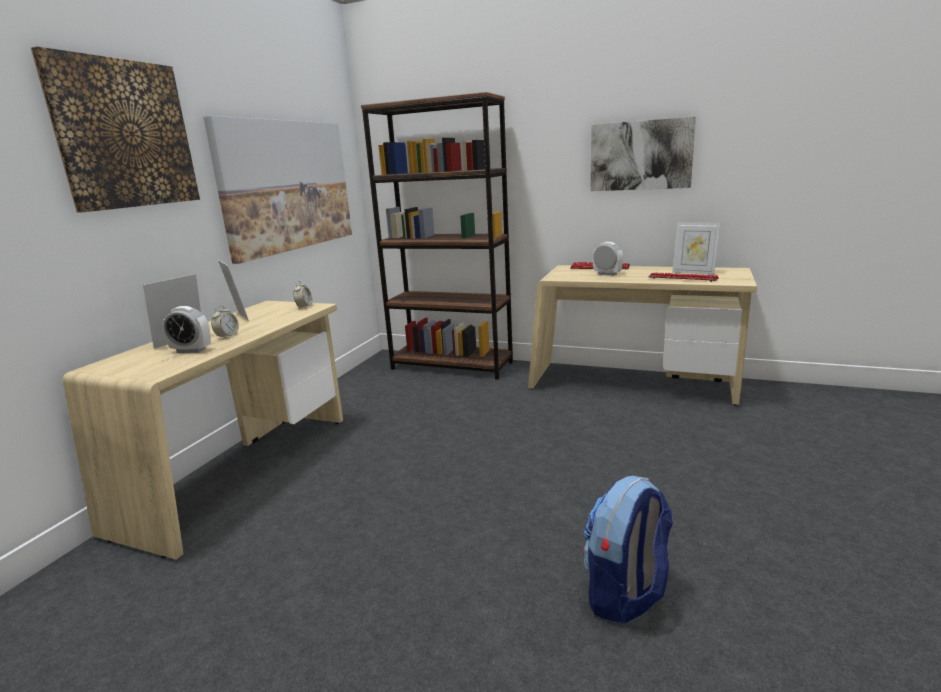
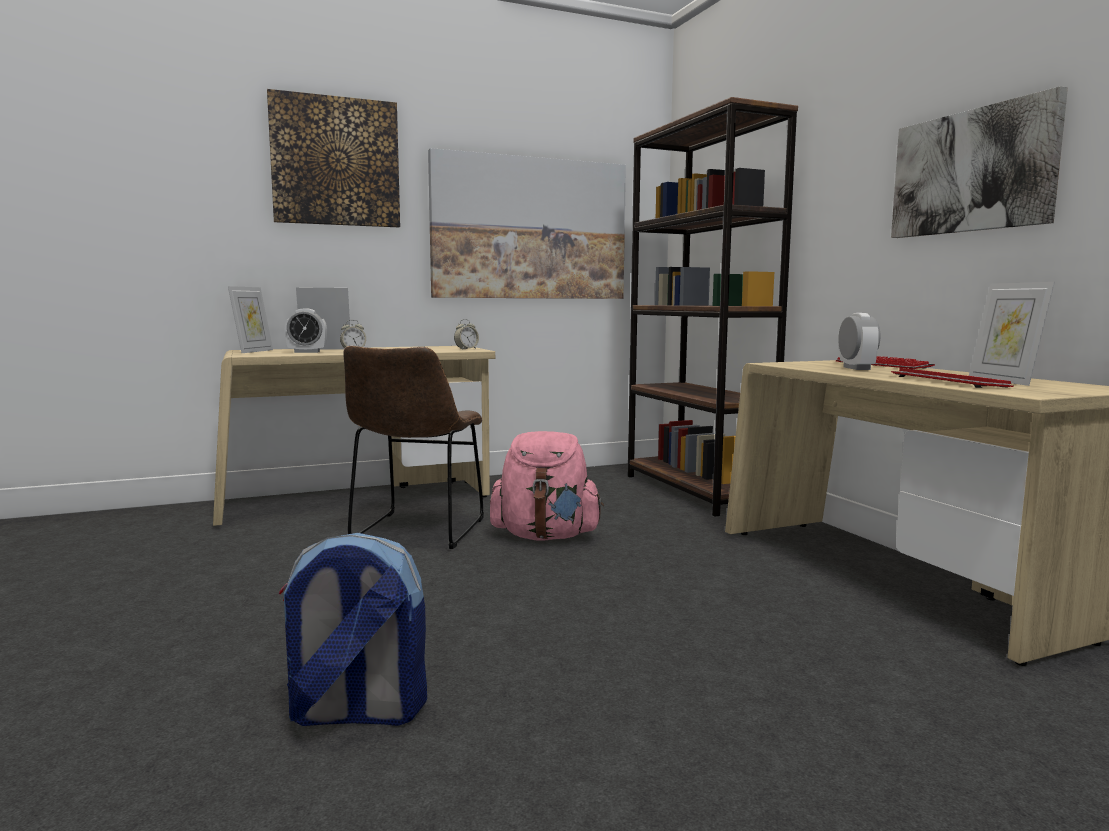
camera: 45 degrees right, 10 degrees down
alarm clock [162,306,211,353] -> alarm clock turned 60 degrees counterclockwise [285,308,327,353]
picture frame [218,260,249,321] -> picture frame moved to [228,286,273,353]
none -> brown chair [343,346,484,549]
none -> pink backpack [490,431,604,540]

